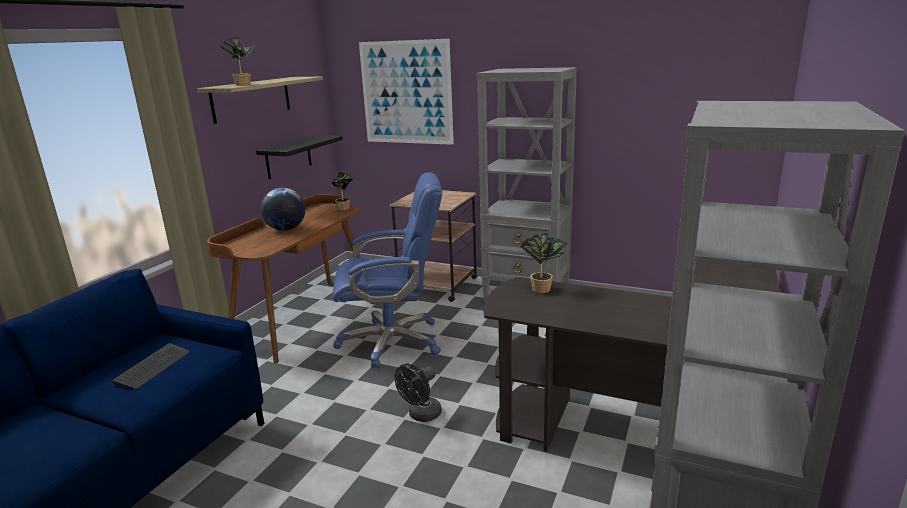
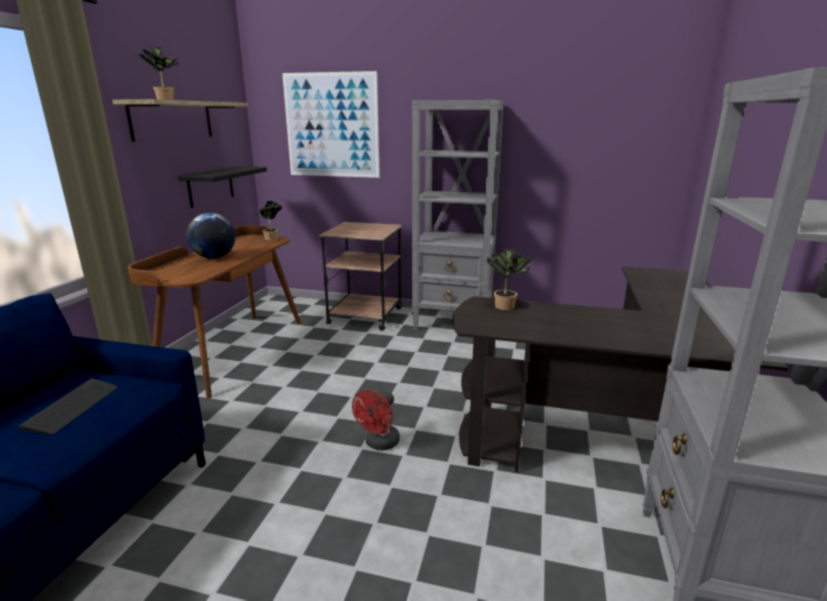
camera: 10 degrees left, 0 degrees up
blue office chair [333,172,442,368] -> none
black fan [395,364,442,422] -> red fan [352,390,400,451]

